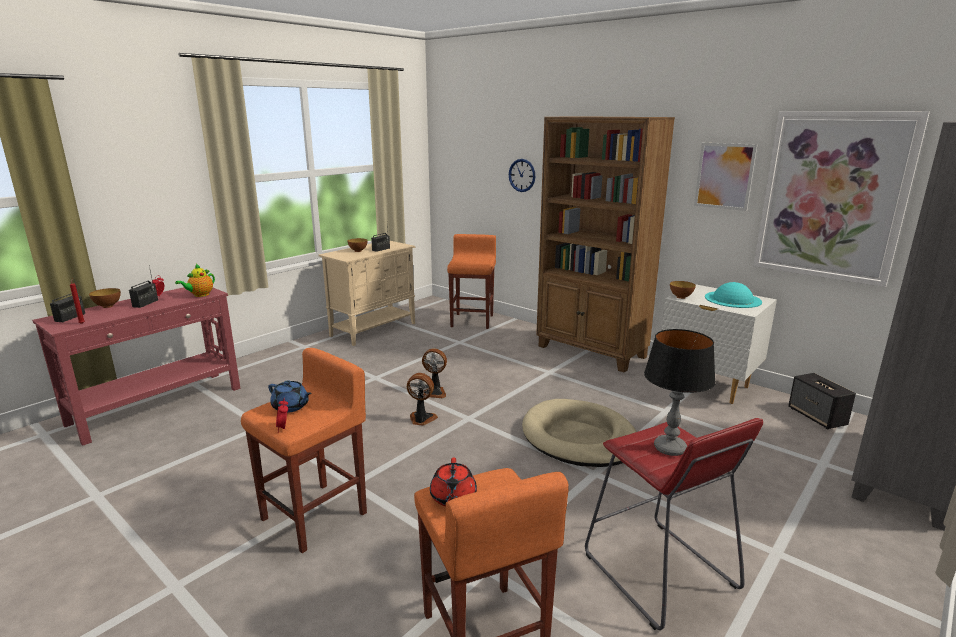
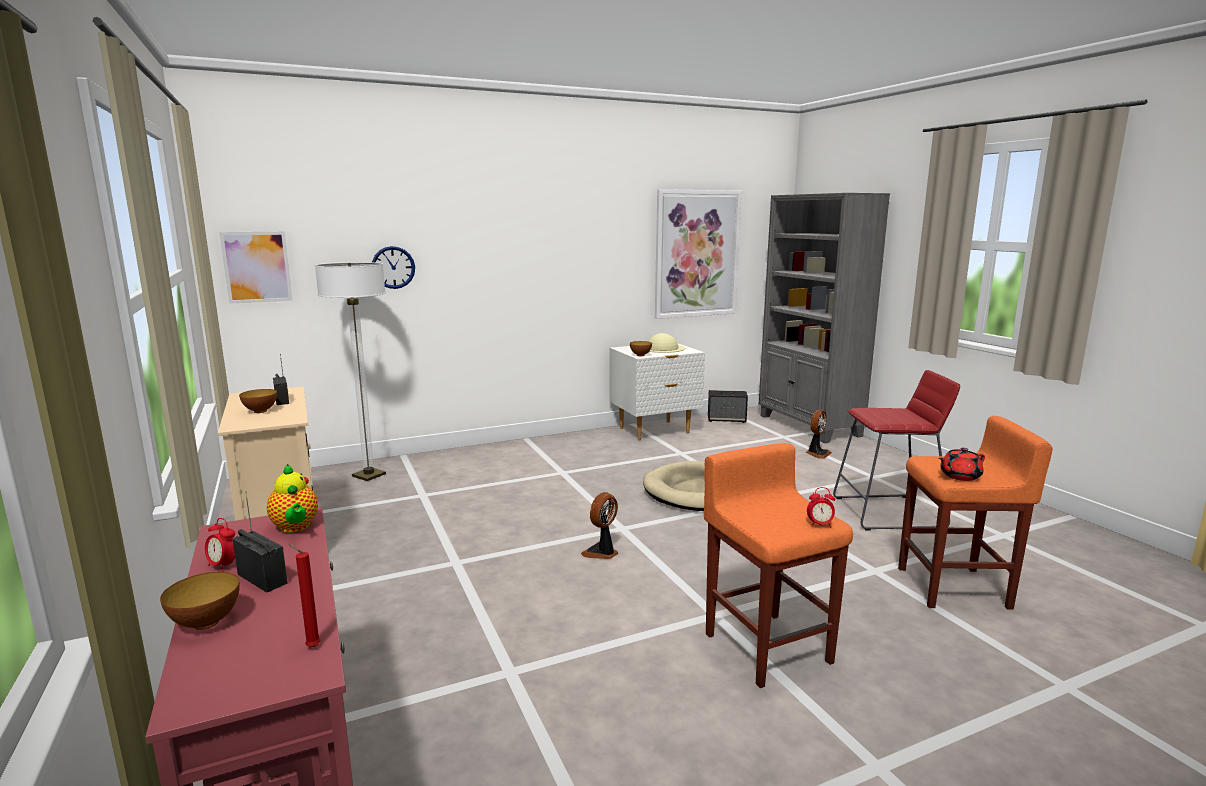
camera: 65 degrees left, 5 degrees down
radio [50,279,85,322] -> none
blue teapot [268,380,312,413] -> none
fan [422,348,447,399] -> fan moved to [806,410,832,459]
red teapot [430,458,477,507] -> red teapot turned 135 degrees clockwise [939,447,985,481]
orange stool [447,234,496,329] -> floor lamp [315,262,386,481]
brown bookcase [536,116,675,372] -> none
table lamp [644,329,716,456] -> none
picture [694,143,758,211] -> picture moved to [219,231,293,304]
turquoise hat [705,282,762,308] -> beige hat [648,333,685,353]

